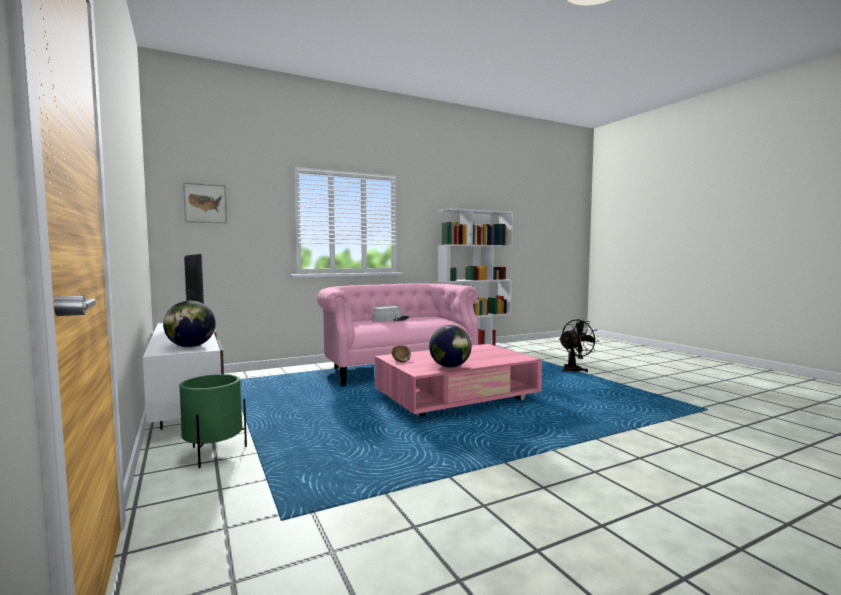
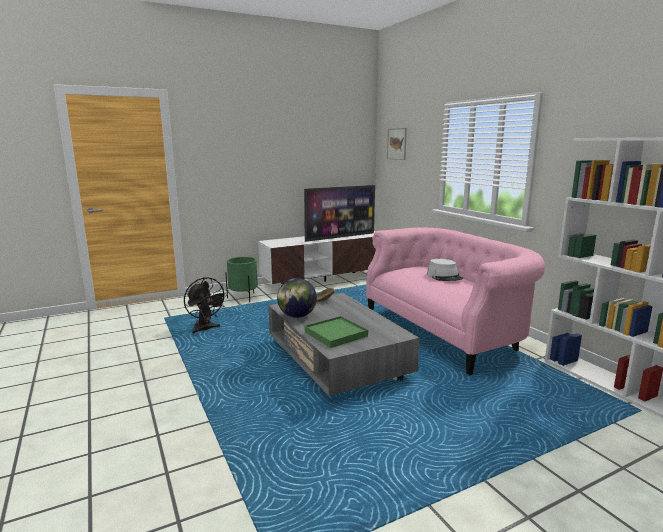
camera: 90 degrees right, 10 degrees up
globe [163,301,216,347] -> none
pink coffee table [375,344,542,417] -> grey coffee table [268,293,419,396]
black fan [559,319,598,372] -> black fan moved to [184,277,228,334]
none -> green tray [305,316,368,348]

